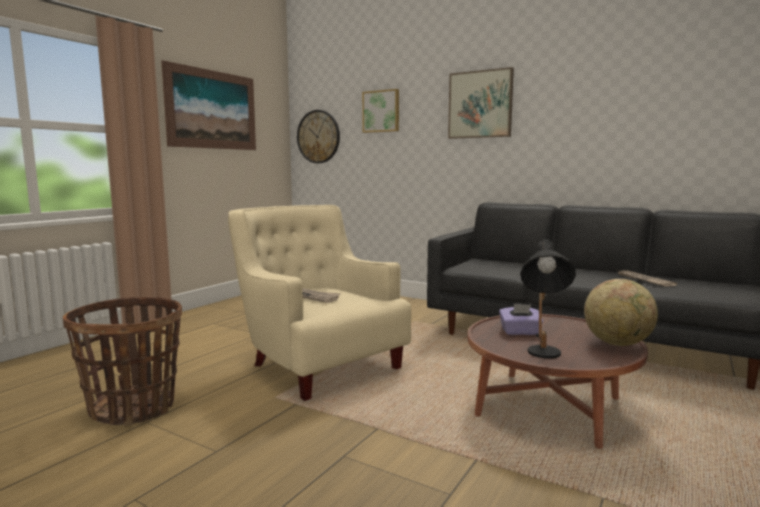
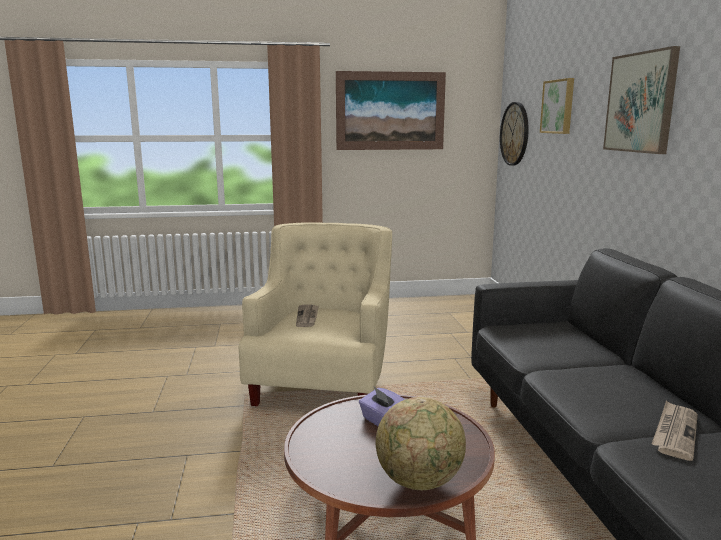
camera: 50 degrees right, 5 degrees up
basket [63,297,182,426] -> none
black table lamp [520,239,576,358] -> none

